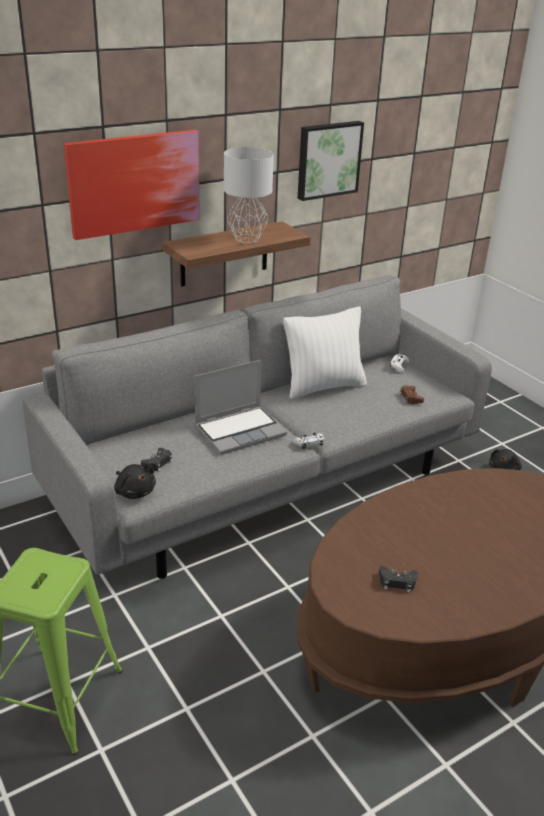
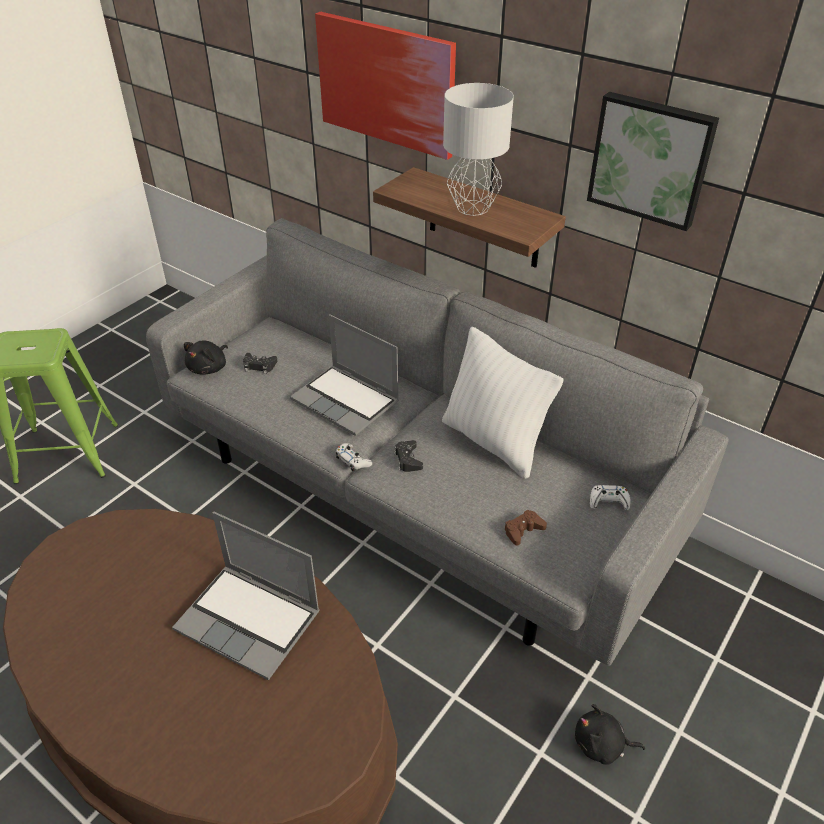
camera: 70 degrees right, 10 degrees up
black game controller [379,566,418,593] -> black game controller moved to [394,440,423,472]
none -> laptop [172,512,320,680]

